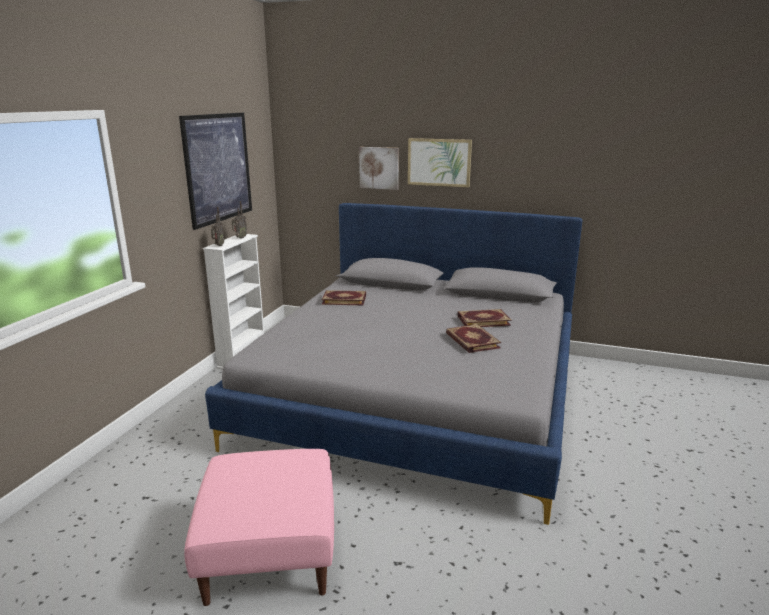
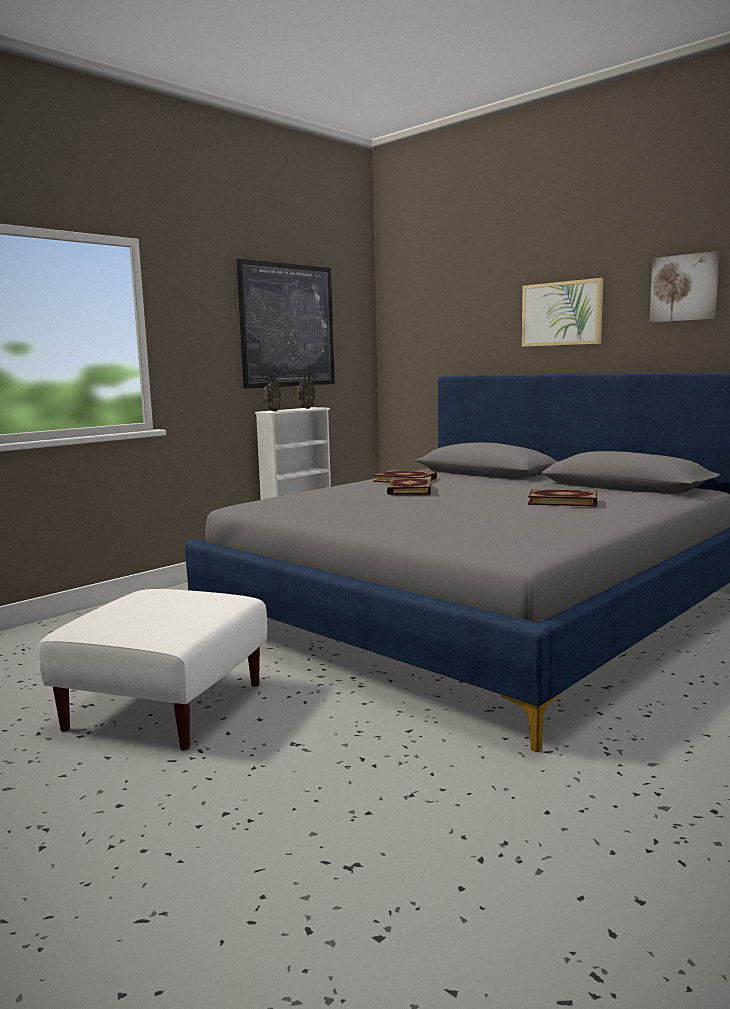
camera: 25 degrees right, 10 degrees down
pink ottoman [184,449,334,606] -> white ottoman [38,589,267,750]
picture [359,147,399,190] -> picture moved to [650,251,720,323]
book [446,324,501,353] -> book moved to [387,477,431,495]

